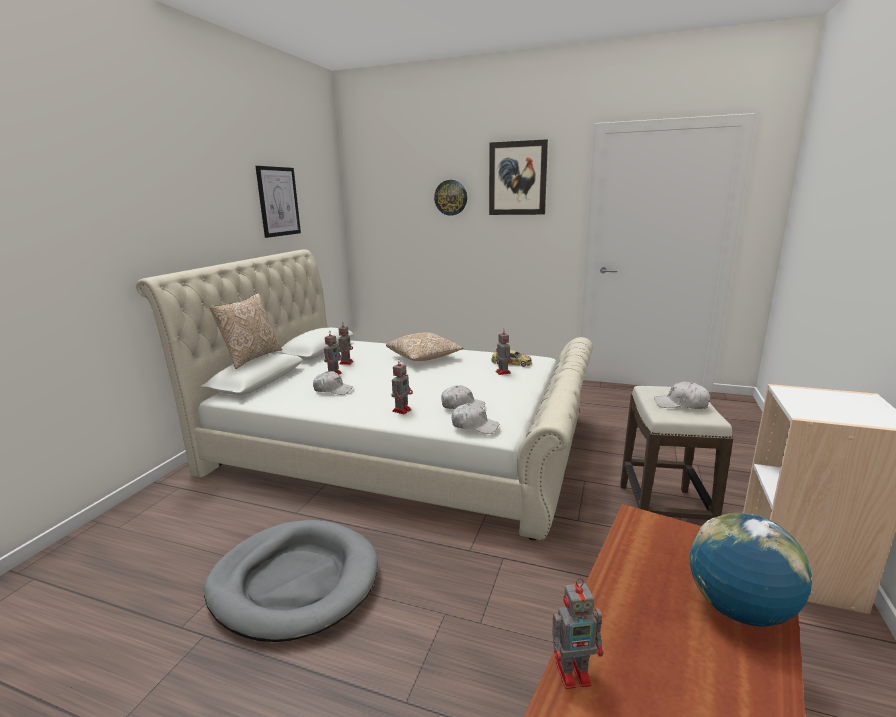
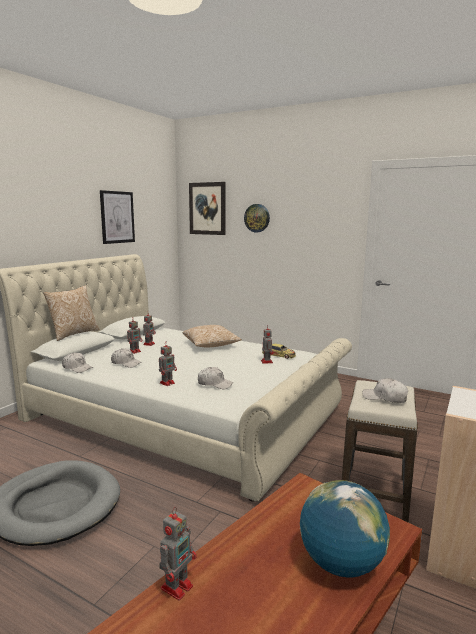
camera: 10 degrees right, 5 degrees down
white cap [452,403,500,434] -> white cap moved to [62,353,93,373]
picture [489,139,548,215] -> picture moved to [189,182,225,235]
toy robot [552,578,603,689] -> toy robot turned 60 degrees counterclockwise [159,507,197,601]

